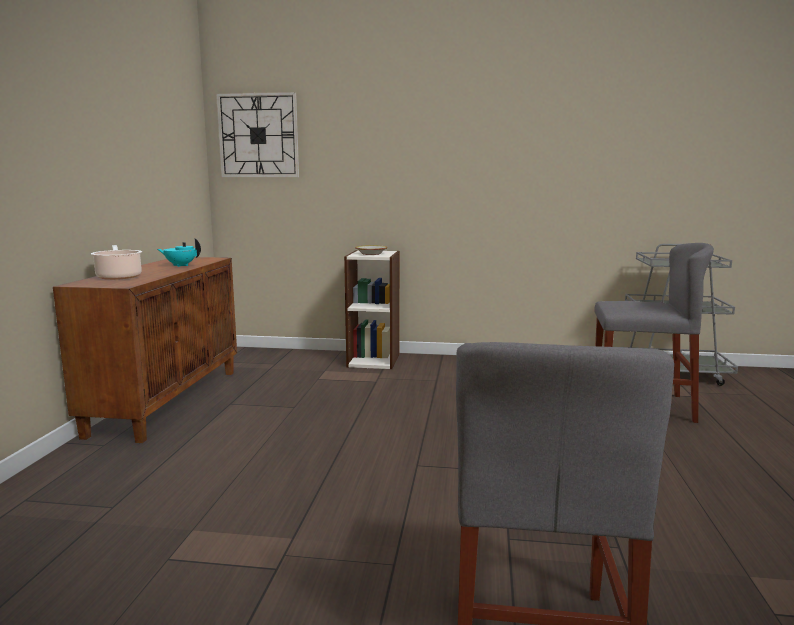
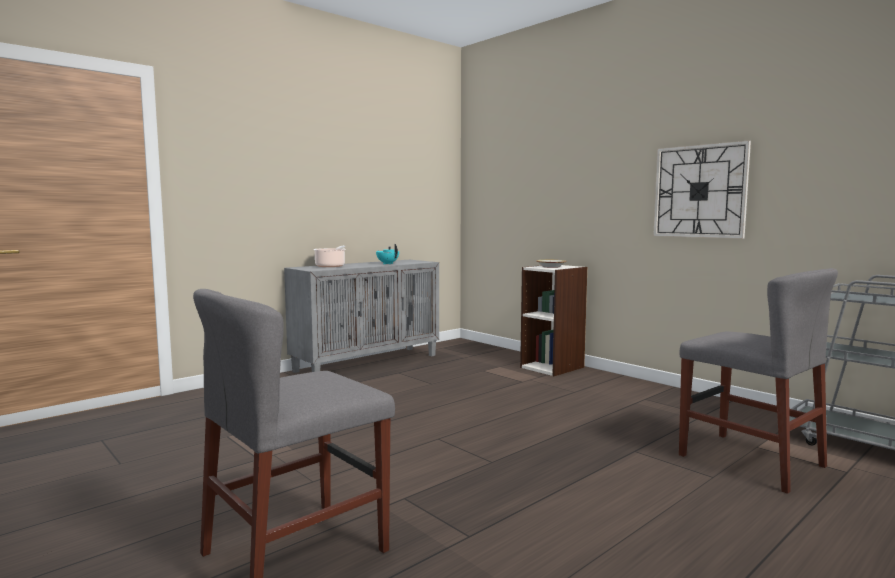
camera: 40 degrees right, 5 degrees down
brown cabinet [53,257,237,443] -> grey cabinet [284,260,439,373]
wall clock [216,92,299,177] -> wall clock moved to [653,141,751,239]

